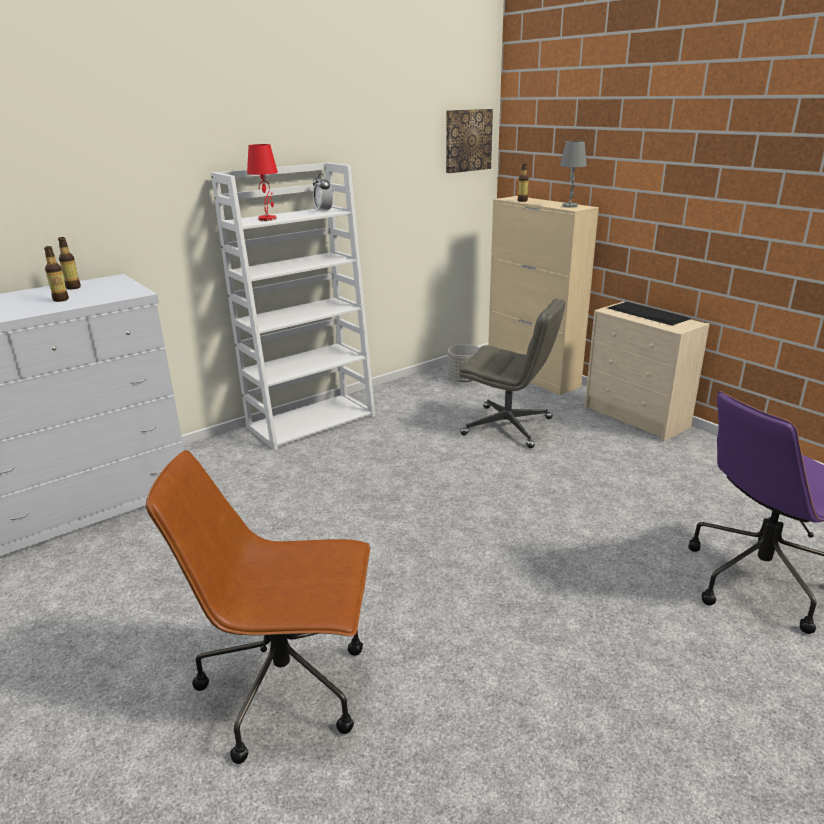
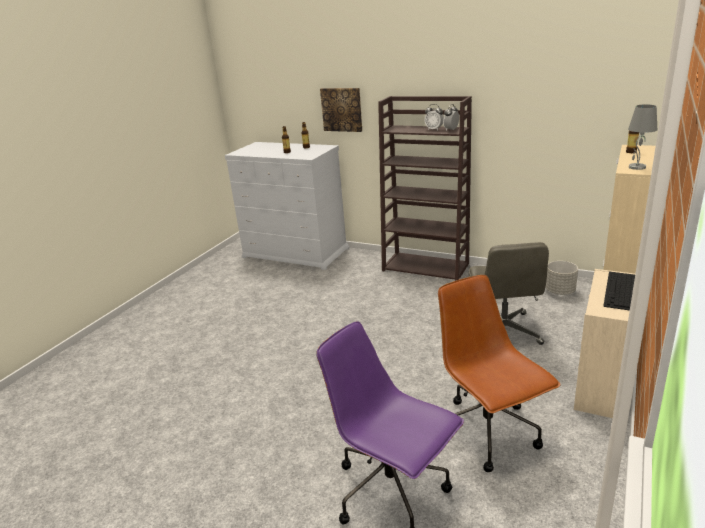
camera: 65 degrees right, 0 degrees up
brown office chair [146,450,370,764] -> brown office chair moved to [438,275,560,472]
white bookcase [211,163,375,450] -> brown bookcase [378,96,472,281]
red table lamp [247,144,278,221] -> none
picture [446,109,493,173] -> picture moved to [320,88,362,132]
none -> alarm clock [425,104,444,130]

